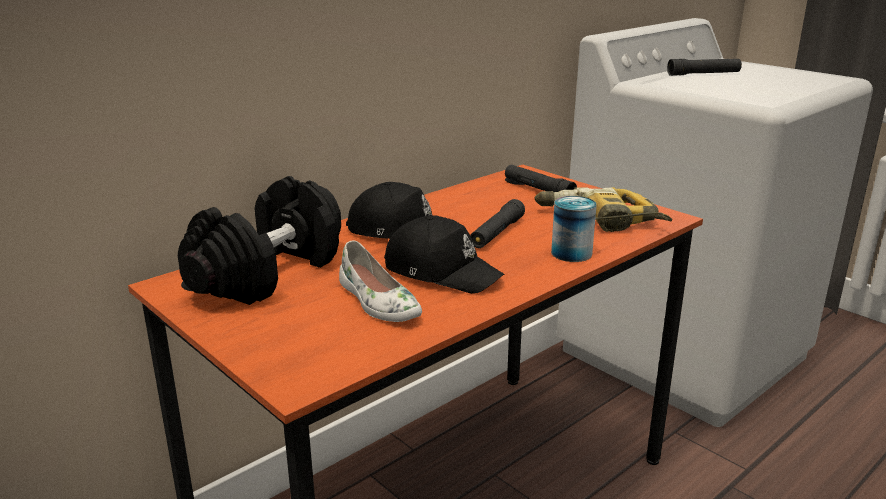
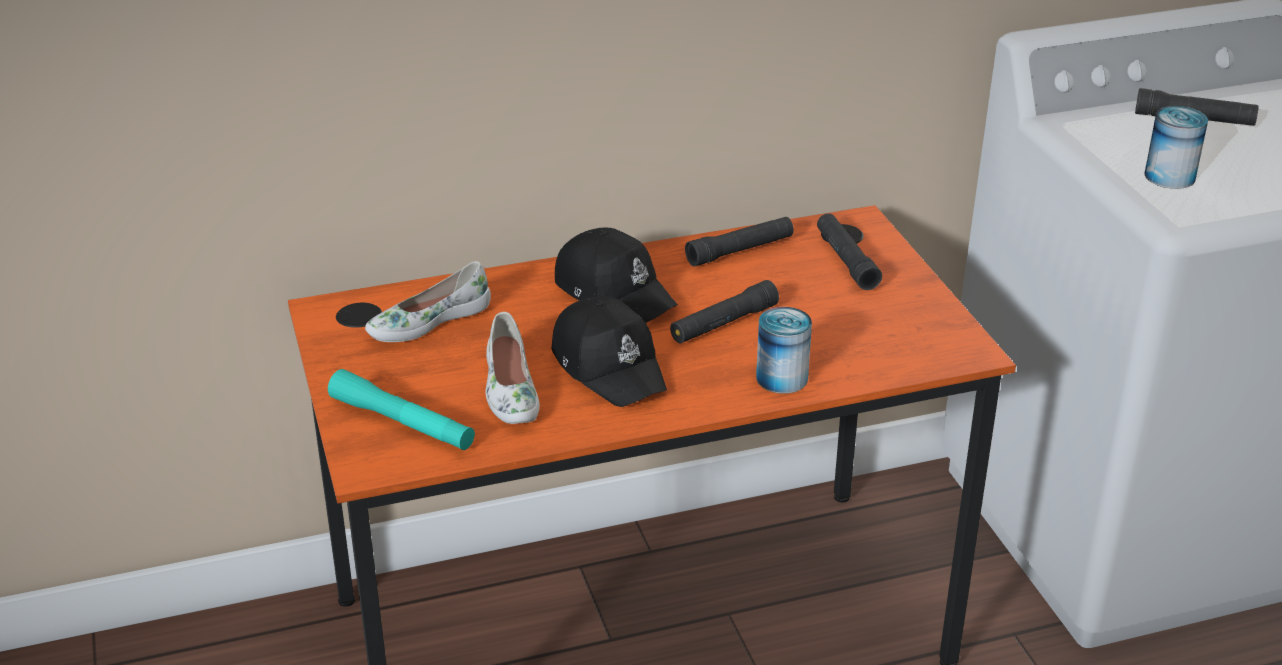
camera: 25 degrees right, 10 degrees up
black dumbbell [178,176,341,305] -> white shoe [365,261,491,342]
power drill [534,187,672,232] -> none
none -> turquoise flashlight [328,369,475,450]
none -> black flashlight [685,217,794,266]
none -> can [1144,106,1208,189]

